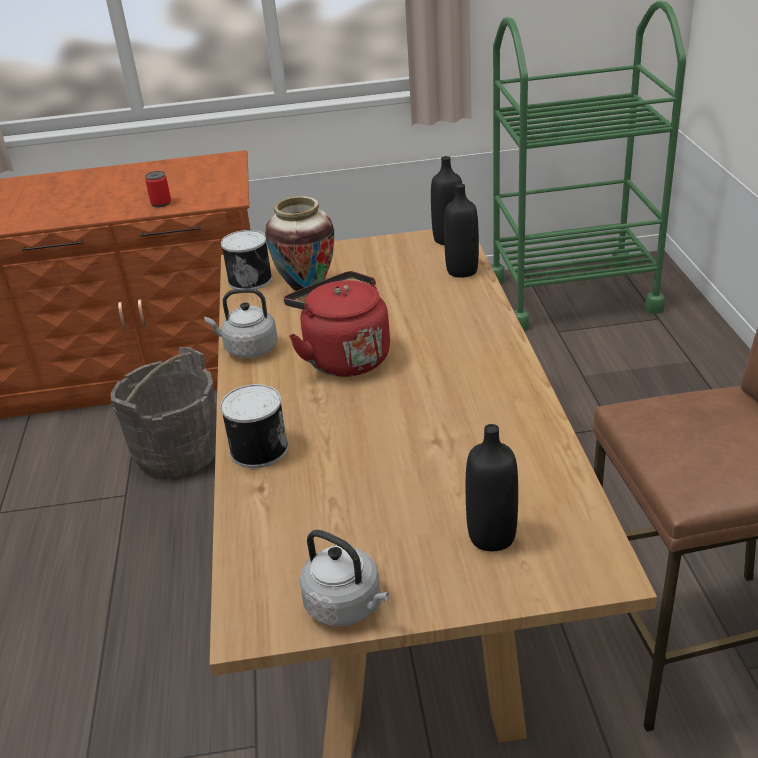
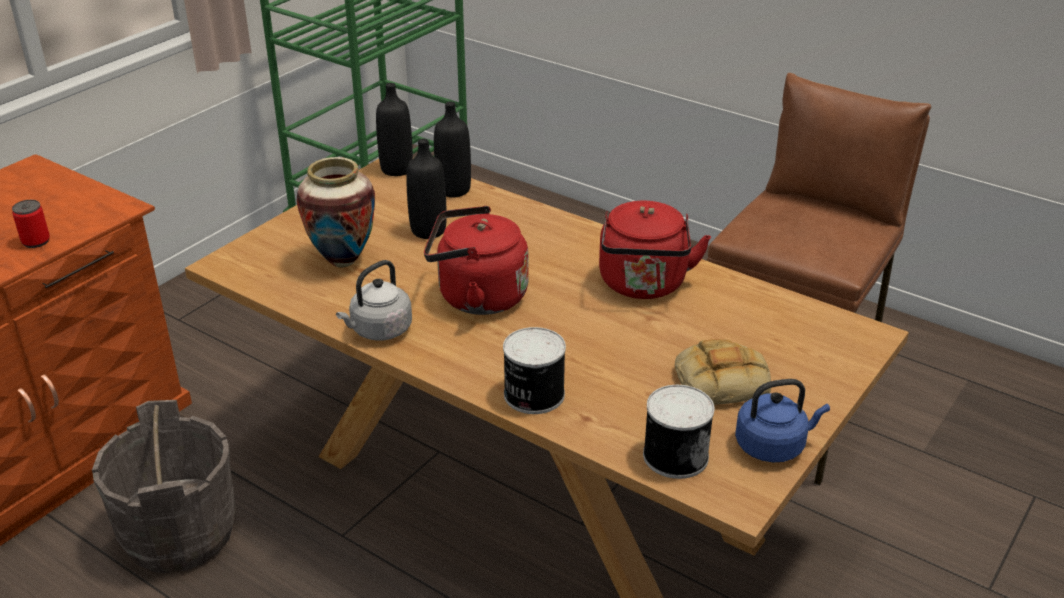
camera: 50 degrees left, 0 degrees up
can [221,230,272,289] -> can moved to [643,385,715,479]
grey kettle [299,530,389,626] -> blue kettle [735,379,830,462]
black bottle [465,424,518,551] -> black bottle moved to [406,139,447,239]
none -> red kettle [599,201,711,299]
none -> bread [675,339,771,405]

